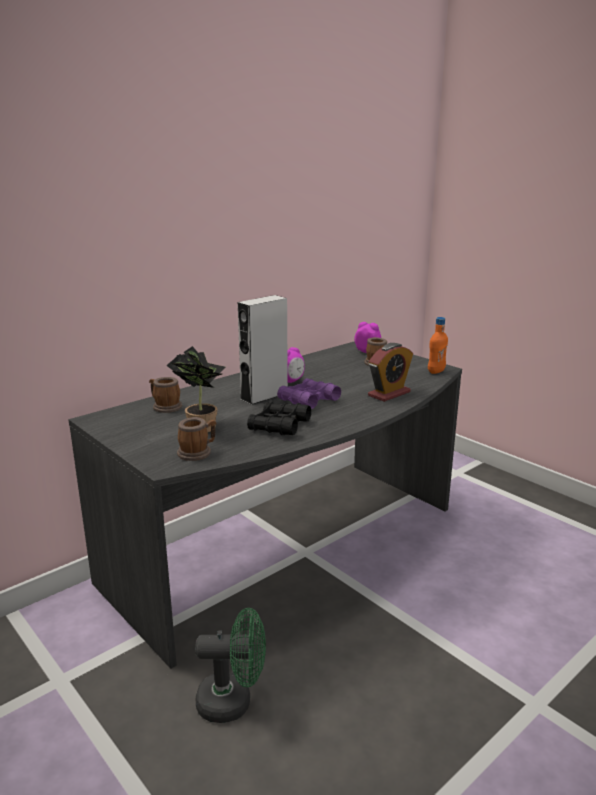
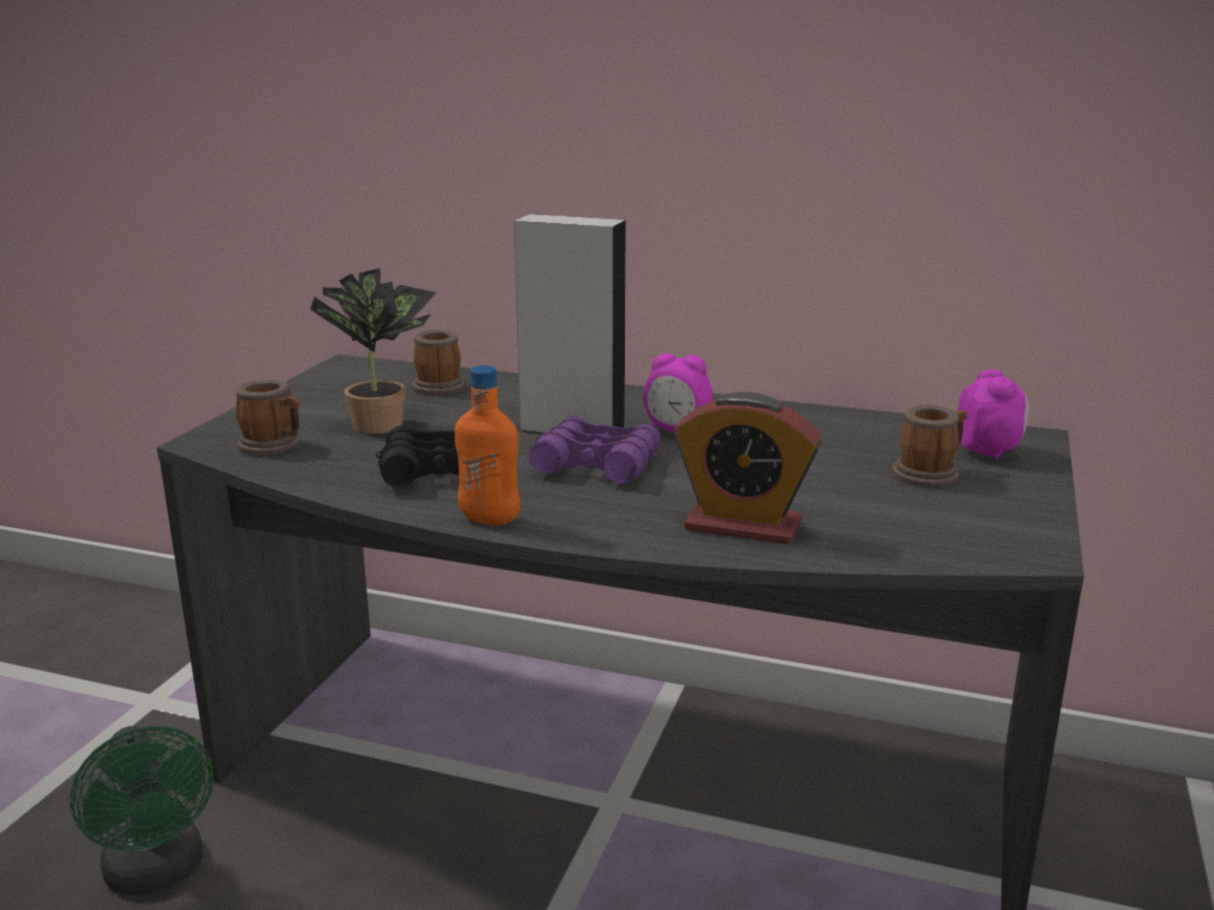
camera: 60 degrees right, 0 degrees up
orange bottle [428,317,448,374] -> orange bottle moved to [455,365,520,525]

